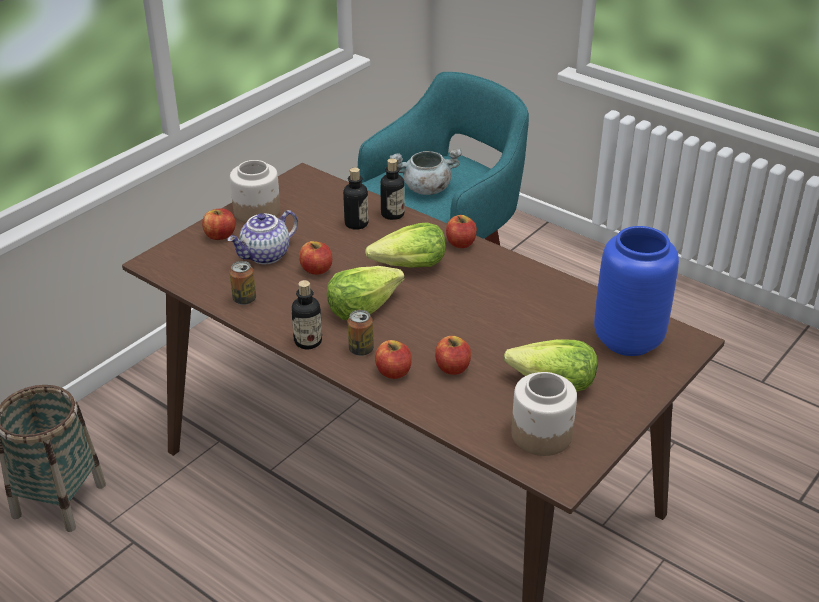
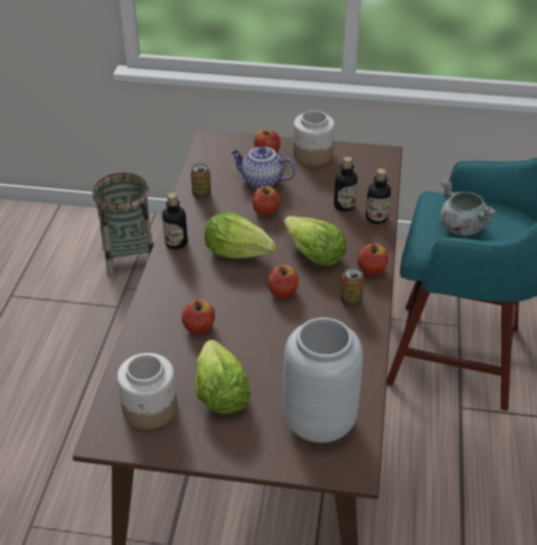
camera: 60 degrees right, 5 degrees up
can [347,310,374,356] -> can moved to [340,267,364,307]
apple [375,340,412,379] -> apple moved to [268,265,298,298]
blue vase [594,226,679,356] -> grey vase [283,317,363,443]

